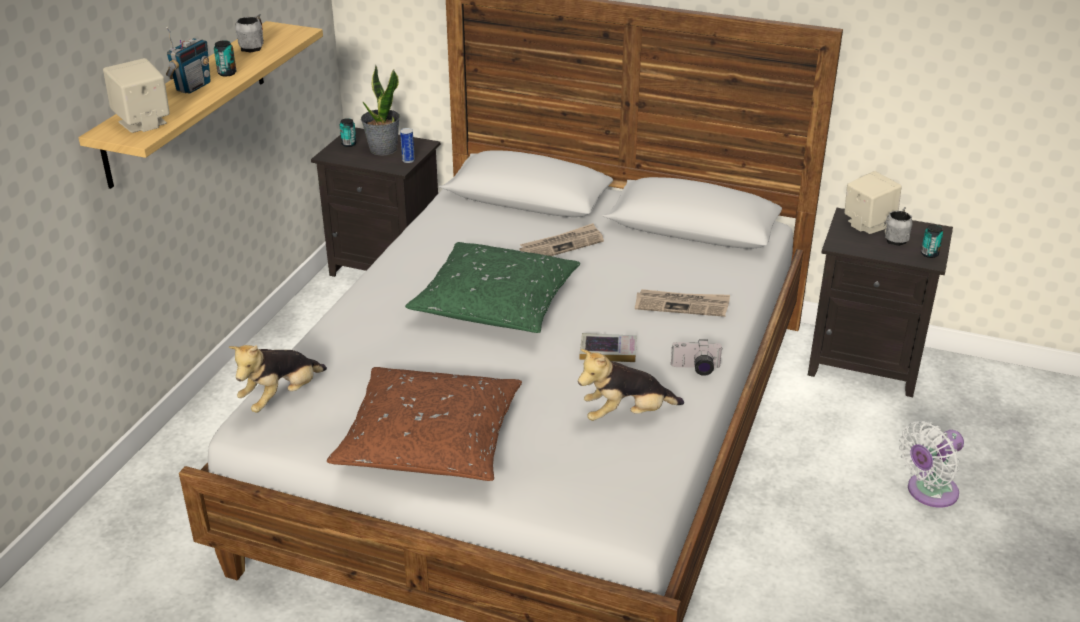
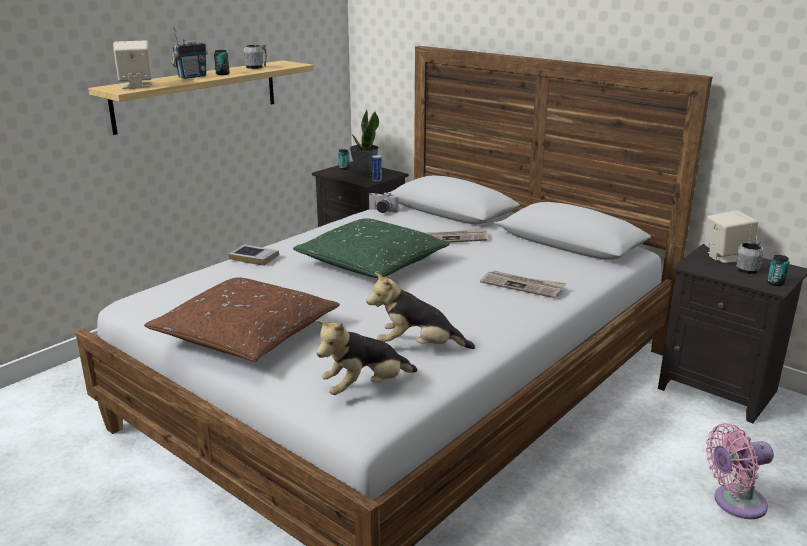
camera: 20 degrees right, 10 degrees down
plush toy [229,345,327,413] -> plush toy moved to [316,320,418,395]
book [579,333,637,362] -> book moved to [228,244,279,266]
camera [671,339,723,376] -> camera moved to [369,193,398,213]
white fan [899,421,964,508] -> pink fan [706,423,774,519]

